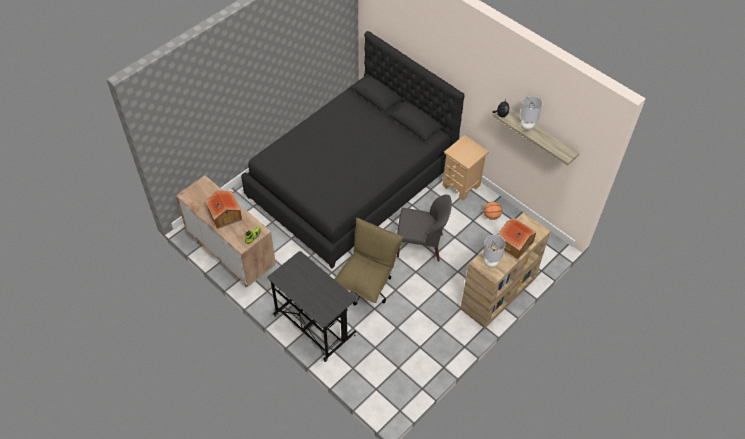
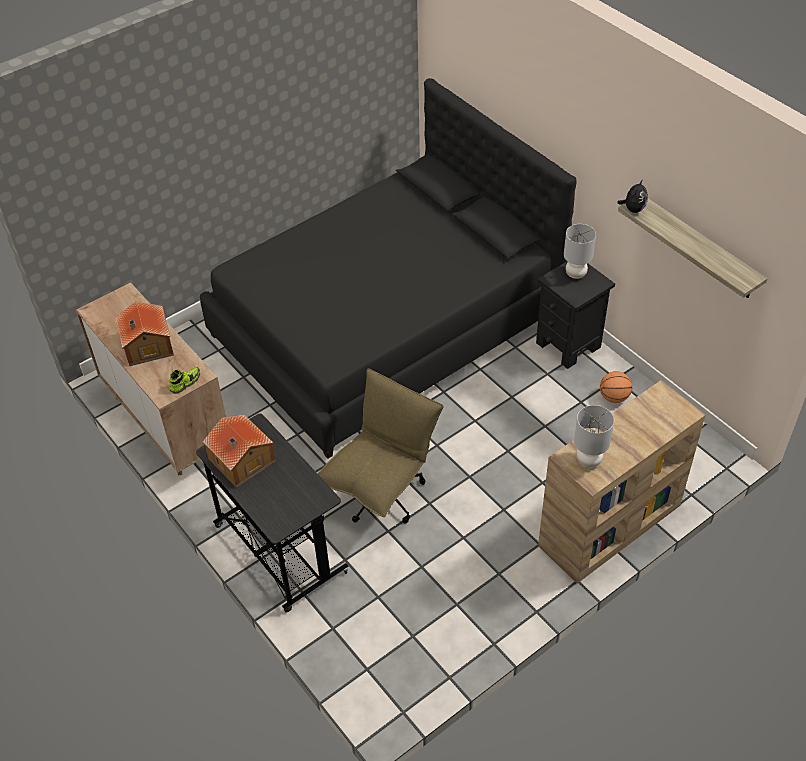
camera: 10 degrees right, 5 degrees down
grey chair [397,194,452,261] -> none
beige nightstand [442,135,489,201] -> black nightstand [536,261,615,369]
toy house [498,218,537,259] -> toy house moved to [202,415,276,488]
grey table lamp [520,96,542,131] -> grey table lamp moved to [564,224,596,279]

